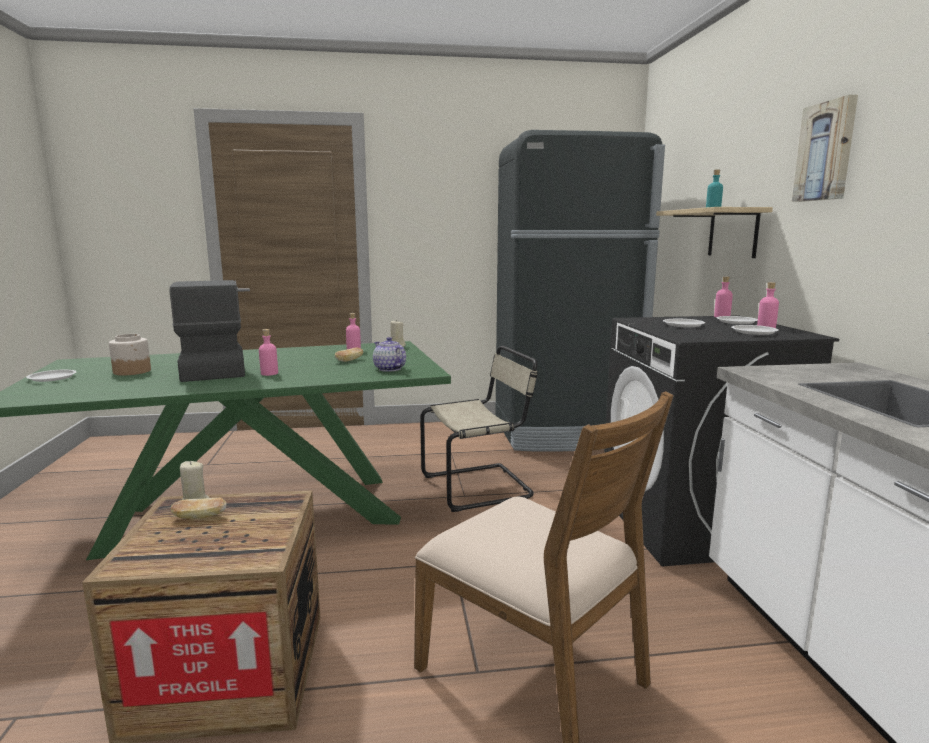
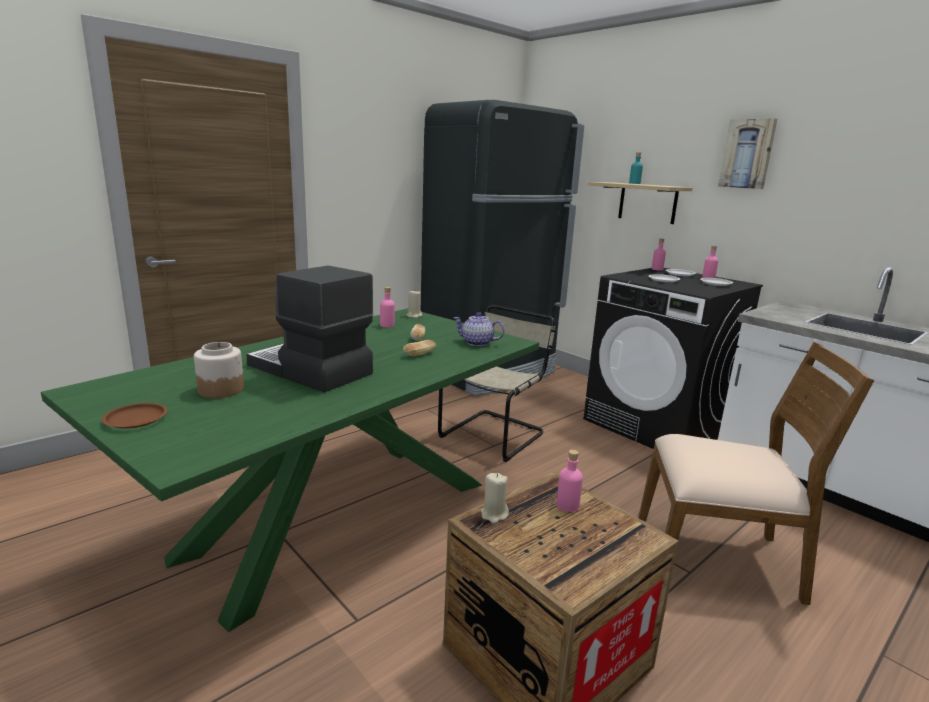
camera: 35 degrees left, 5 degrees up
white plate [26,370,76,382] -> brown plate [102,403,168,429]
bread [171,498,226,519] -> bread moved to [403,340,436,356]
pink bottle [259,329,278,376] -> pink bottle moved to [557,450,583,512]

